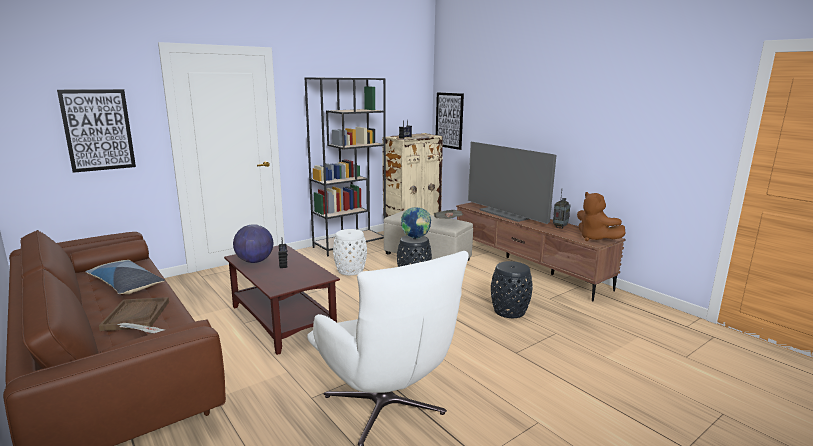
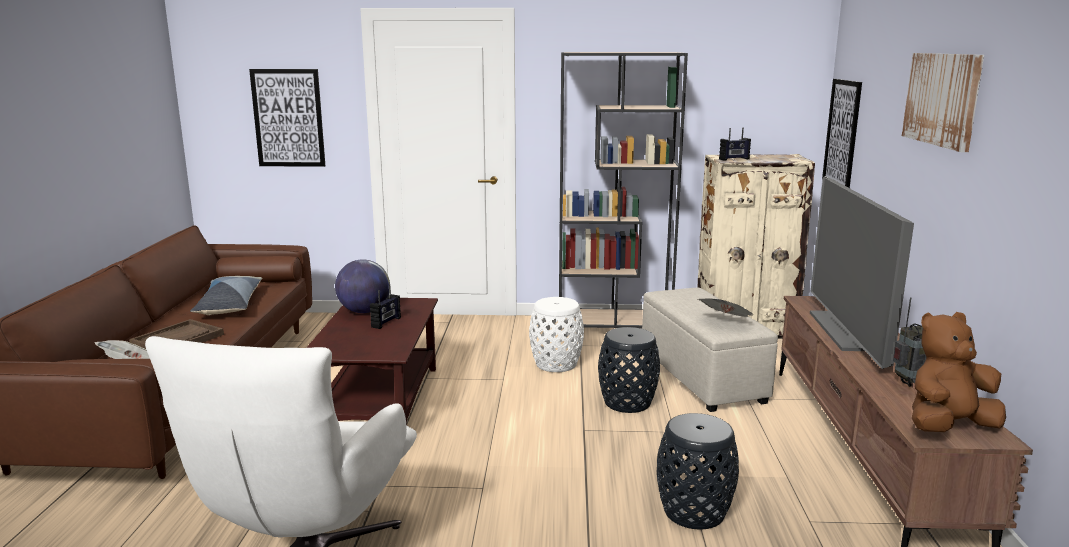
camera: 40 degrees right, 0 degrees up
globe [401,207,431,239] -> none
brown plush toy [577,192,626,241] -> brown plush toy turned 60 degrees clockwise [912,312,1006,432]
none -> picture [902,53,984,152]

